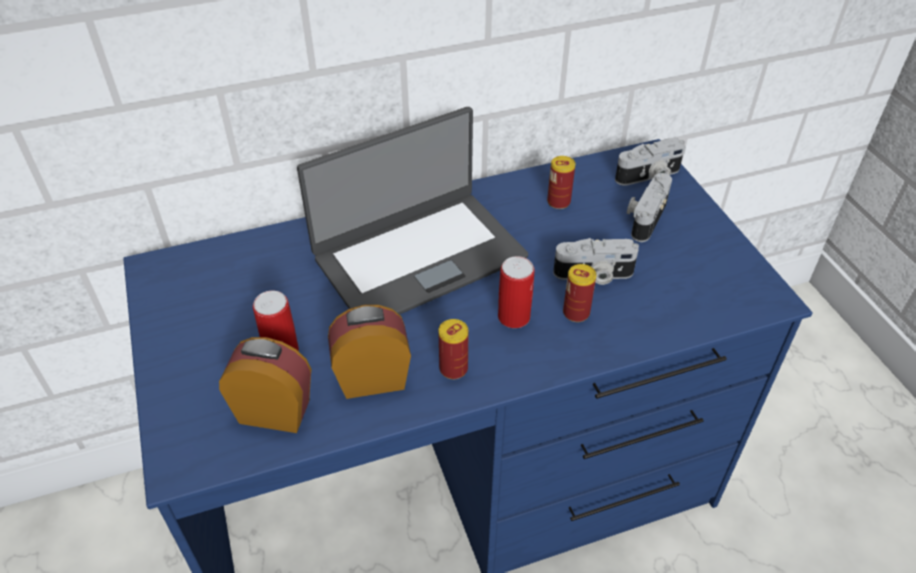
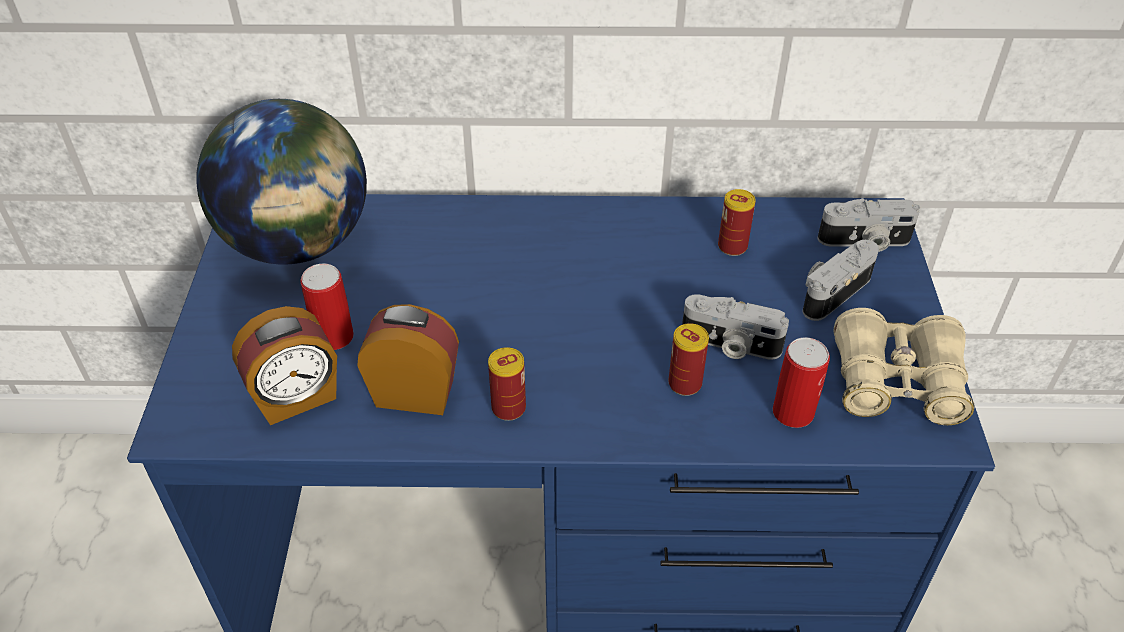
camera: 20 degrees right, 0 degrees up
alarm clock [219,337,312,433] -> alarm clock turned 120 degrees clockwise [232,306,337,425]
laptop [297,107,528,315] -> none
can [498,256,535,328] -> can moved to [773,337,830,428]
none -> globe [196,99,367,265]
none -> beige binoculars [833,308,974,425]

